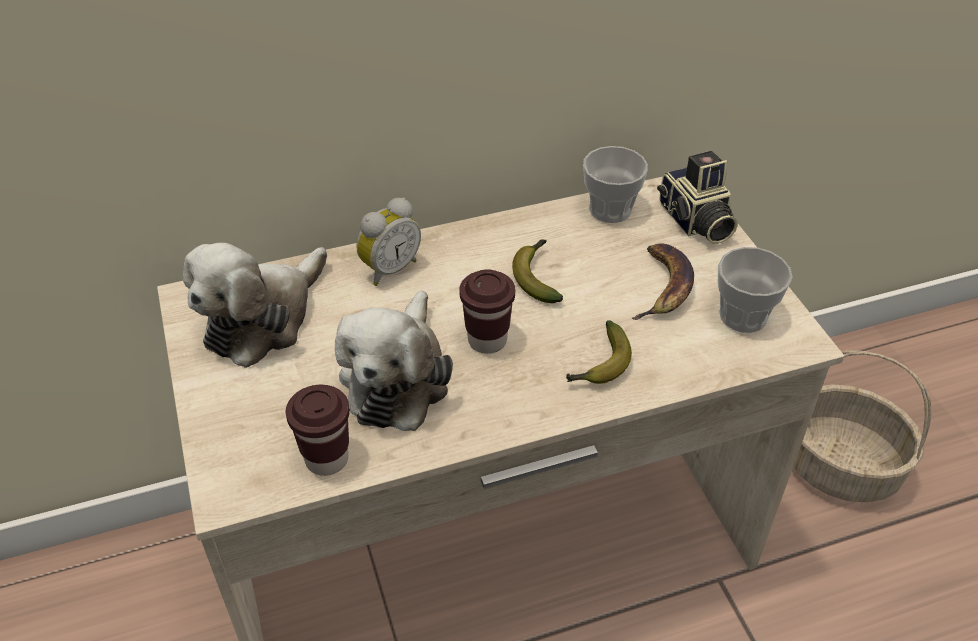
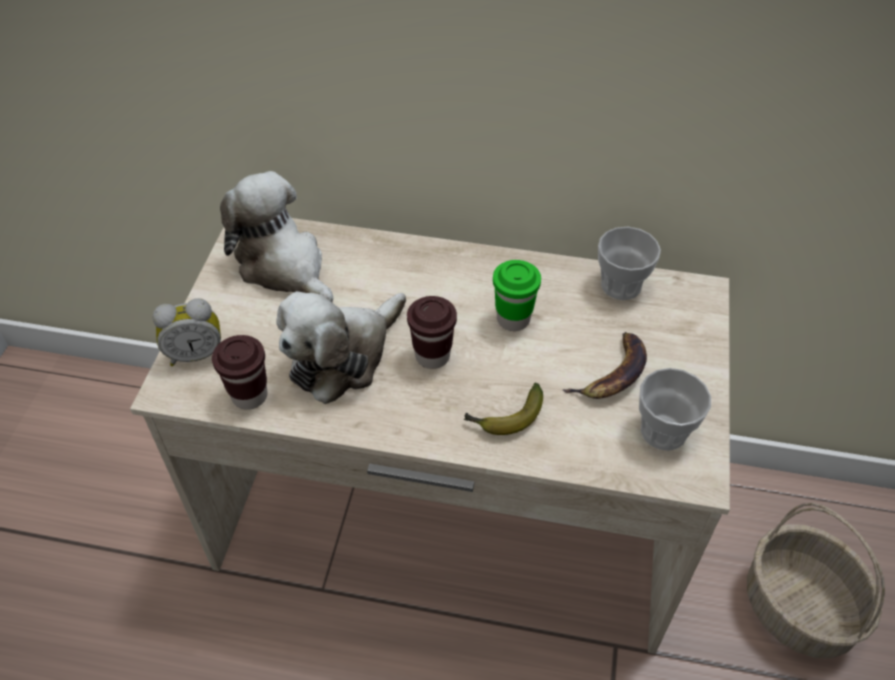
camera: 30 degrees right, 5 degrees up
plush toy [183,243,327,368] -> plush toy turned 75 degrees clockwise [220,171,333,302]
alarm clock [356,198,421,286] -> alarm clock moved to [152,298,221,366]
banana [512,240,563,303] -> green cup [493,260,541,331]
camera [657,151,738,244] -> none

